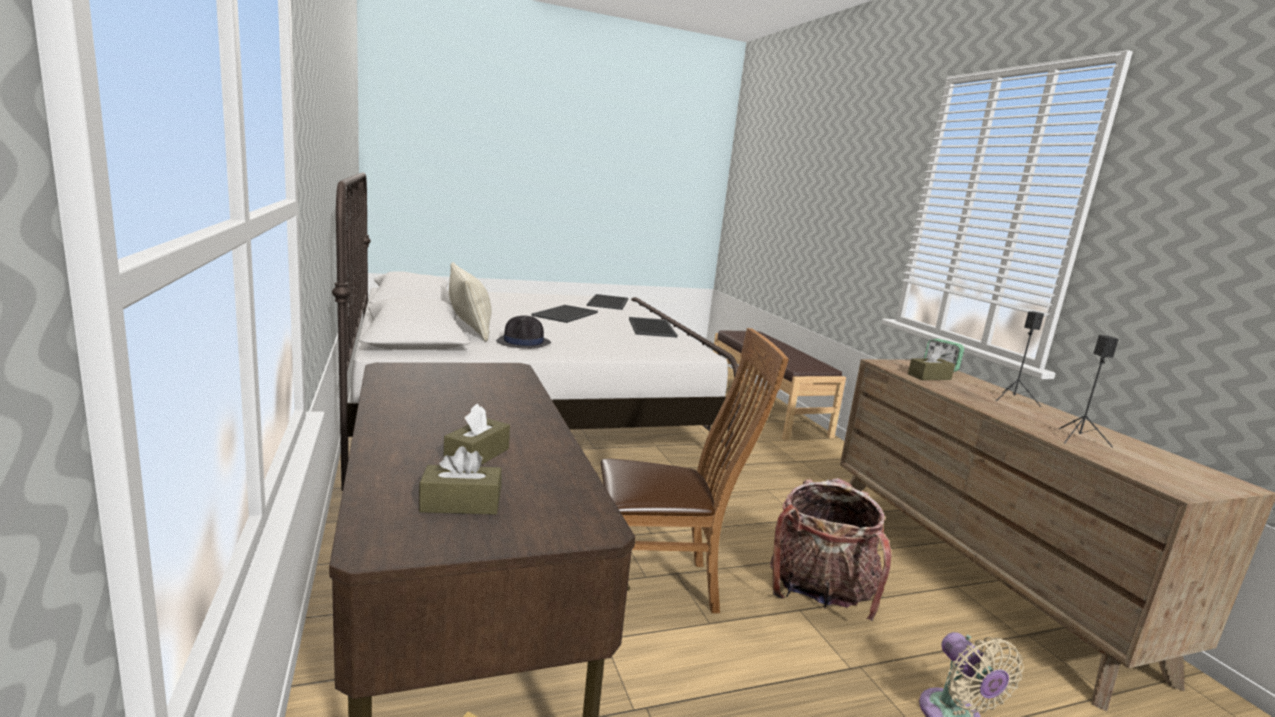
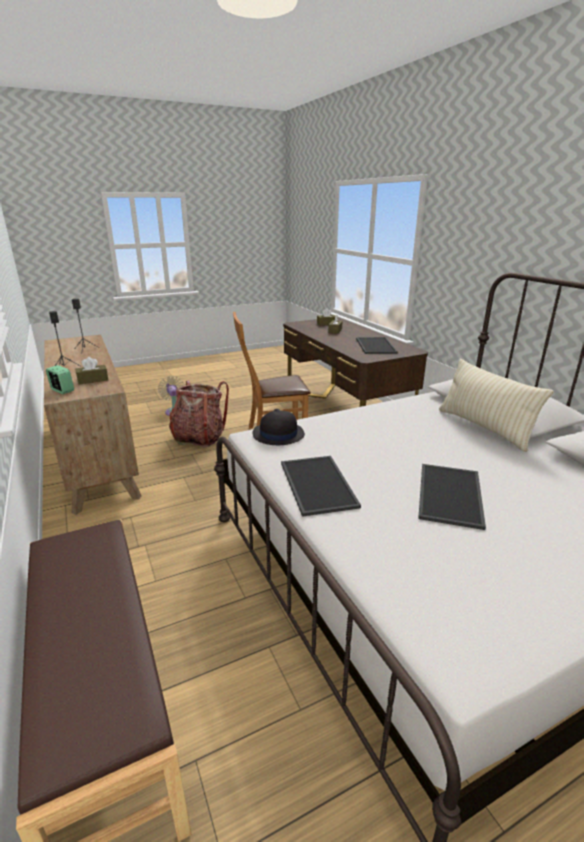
camera: 175 degrees right, 10 degrees up
black hat [496,315,551,349] -> black hat moved to [253,409,305,445]
tray [587,294,628,310] -> tray moved to [356,337,397,354]

